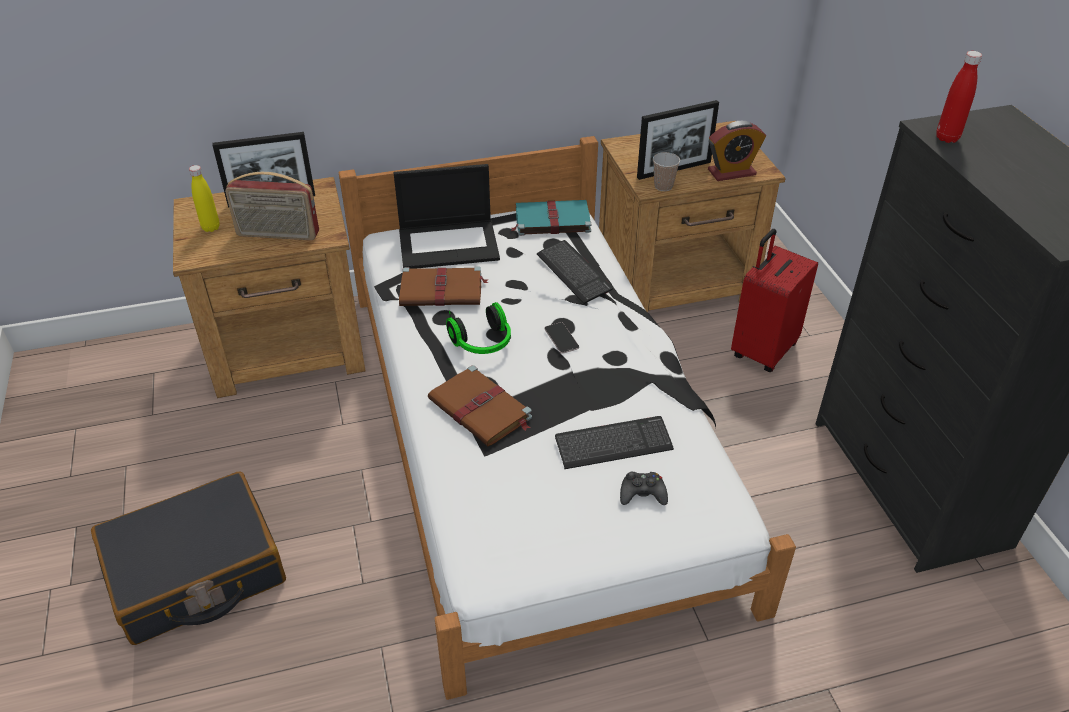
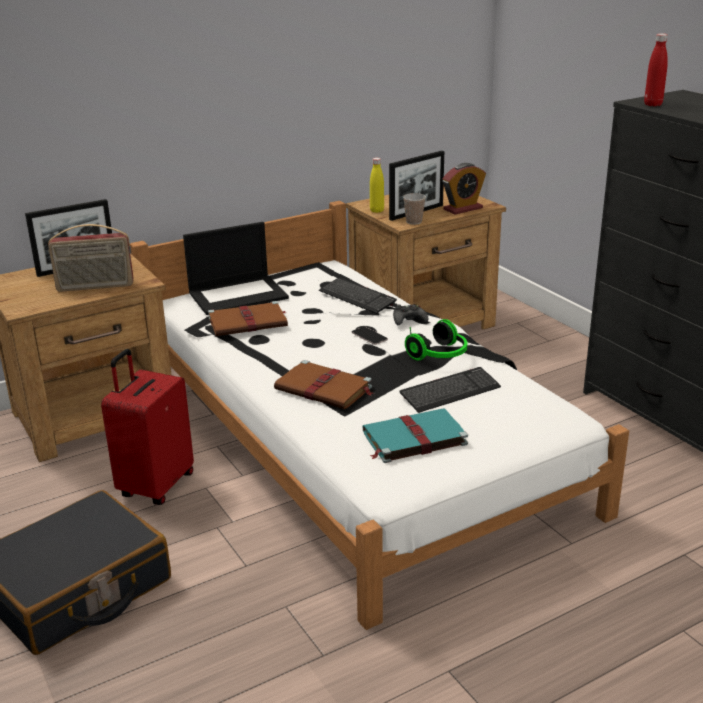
camera: 15 degrees left, 15 degrees down
yellow bottle [189,165,220,232] -> yellow bottle moved to [370,158,384,213]
headphones [446,302,511,354] -> headphones moved to [405,319,467,361]
turquoise book [511,200,592,236] -> turquoise book moved to [362,408,468,463]
black game controller [620,472,668,505] -> black game controller moved to [393,304,429,325]
red suitcase [731,229,818,372] -> red suitcase moved to [101,349,194,505]

